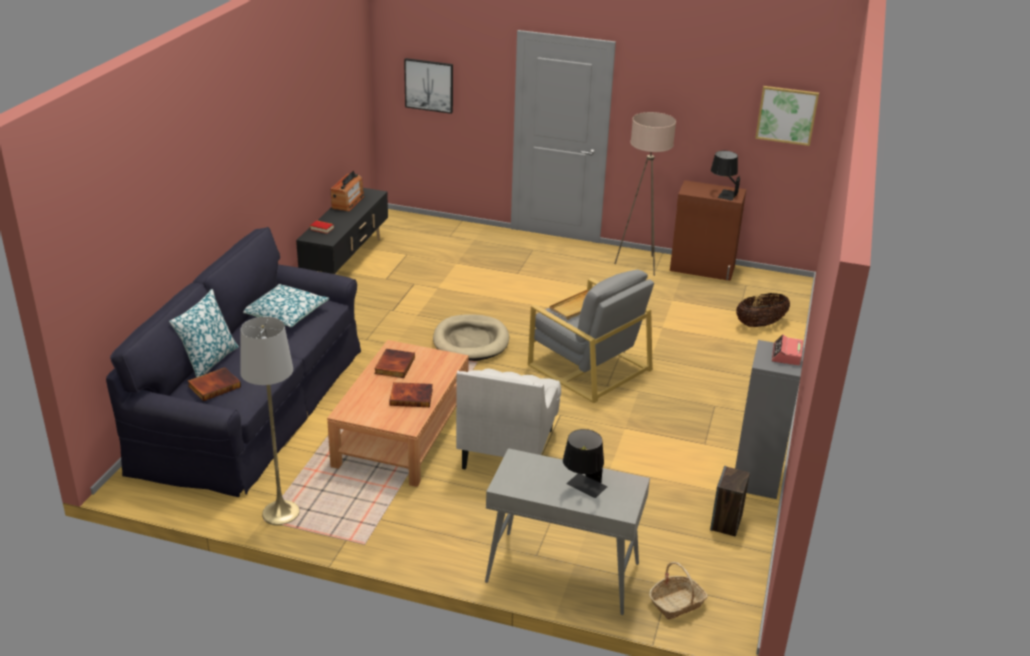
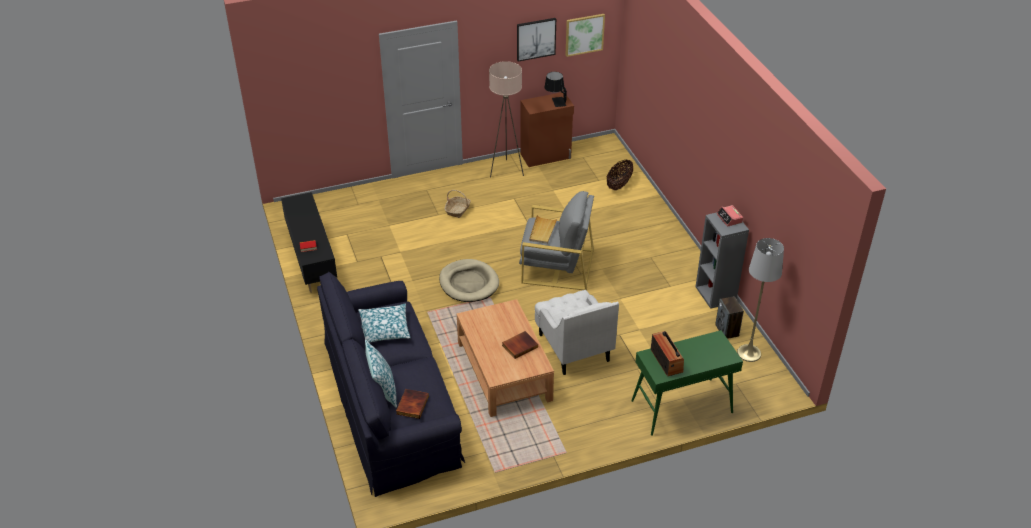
camera: 35 degrees left, 10 degrees up
grey floor lamp [240,317,300,526] -> grey floor lamp moved to [737,238,784,362]
radio [331,171,365,211] -> radio moved to [651,331,684,376]
book [374,349,415,378] -> none
picture [404,58,453,114] -> picture moved to [517,18,556,62]
grey console table [485,448,650,615] -> green console table [631,330,743,436]
black table lamp [563,429,607,498] -> none
basket [649,562,708,619] -> basket moved to [445,190,471,218]

